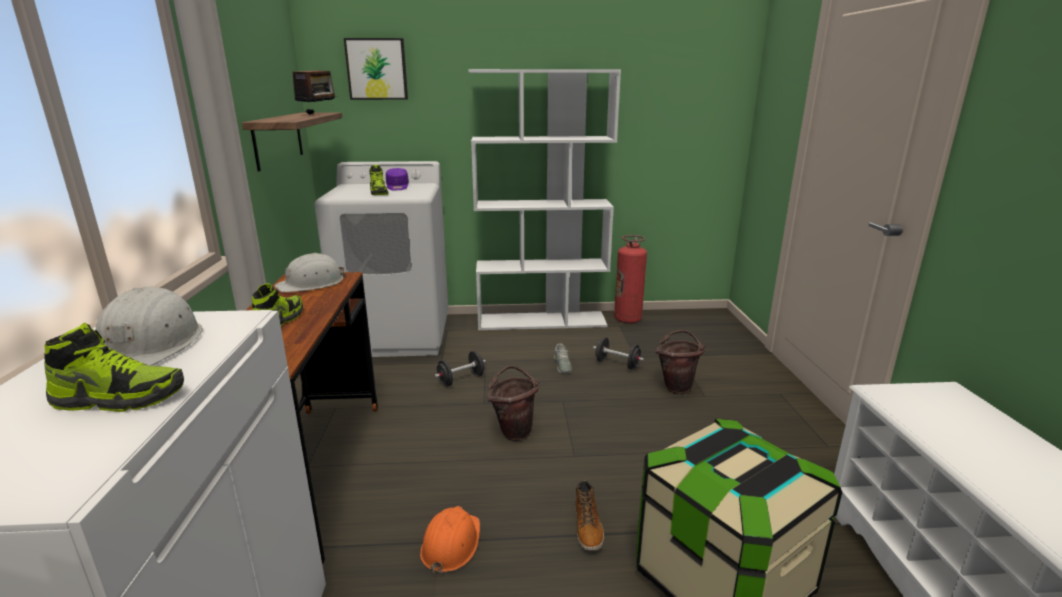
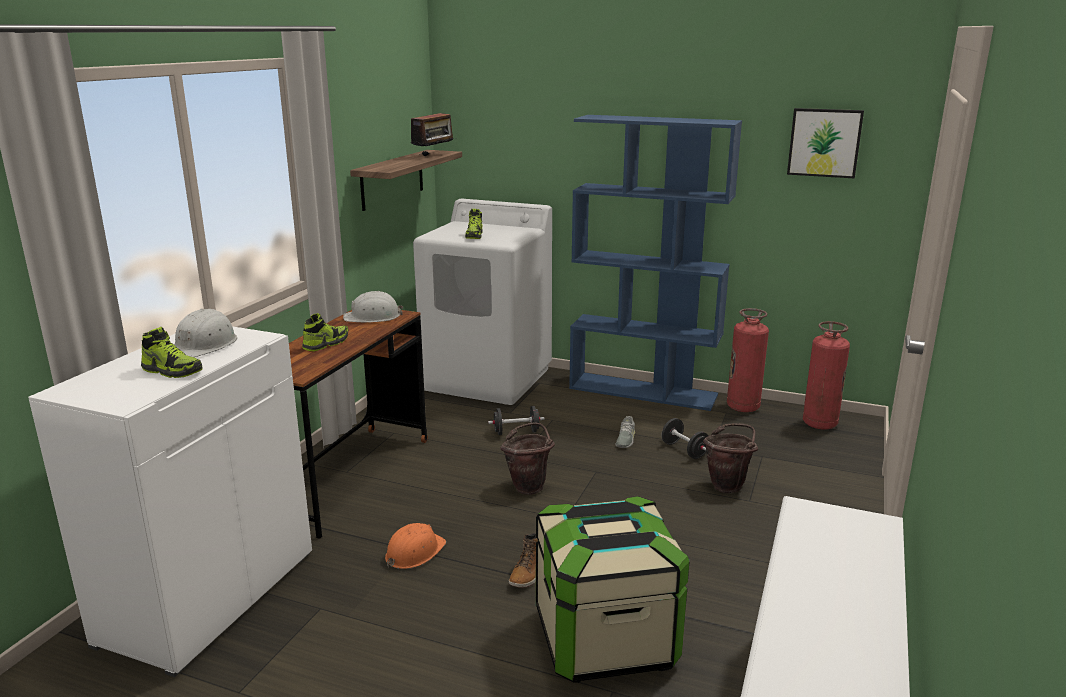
camera: 25 degrees right, 0 degrees up
picture [344,38,408,100] -> picture moved to [787,108,864,179]
purple cap [386,168,409,190] -> none
white bookcase [468,69,621,330] -> blue bookcase [569,115,742,411]
none -> fire extinguisher [803,321,850,429]

